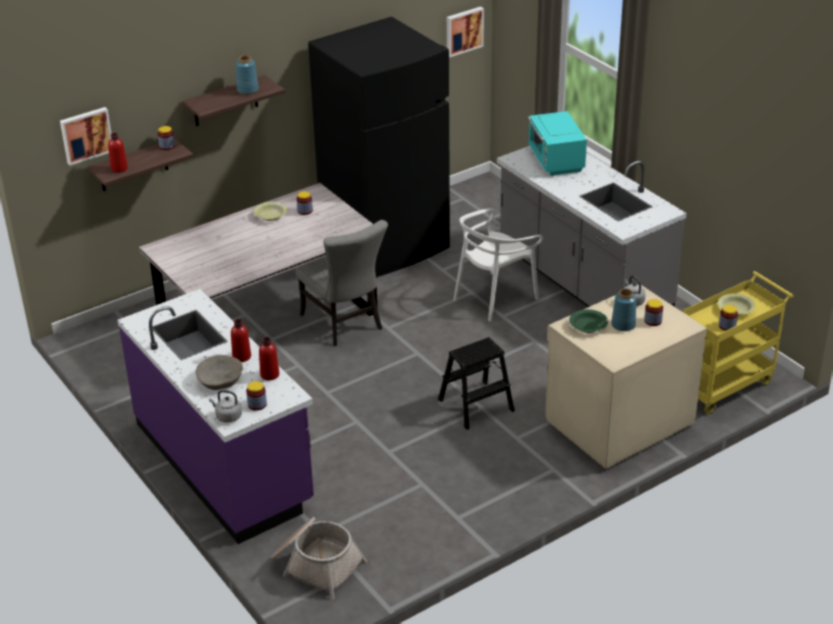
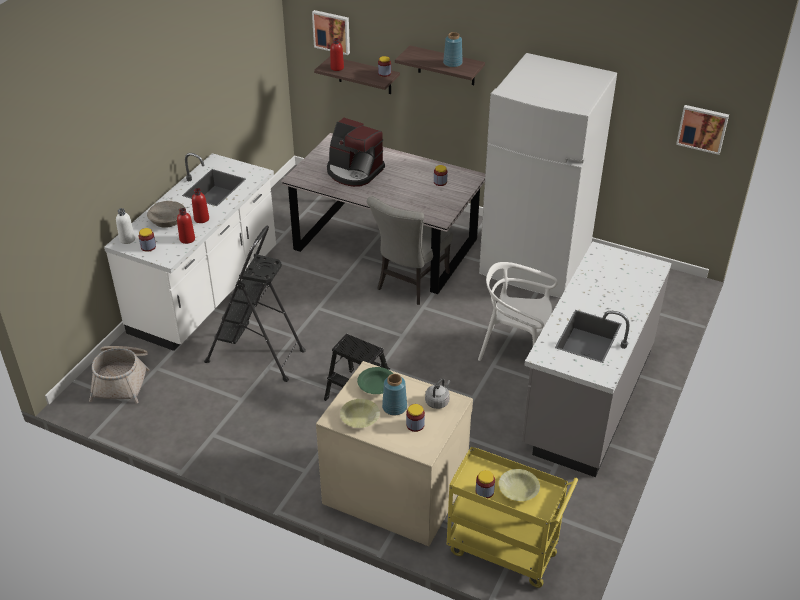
camera: 60 degrees right, 5 degrees up
purple counter [118,289,314,544] -> white counter [104,153,276,351]
grey kettle [209,390,242,423] -> white bottle [116,208,135,244]
yellow bowl [254,202,287,221] -> yellow bowl moved to [340,399,380,428]
black fridge [308,17,450,277] -> white fridge [479,53,617,298]
turquoise microwave [528,111,587,176] -> none
none -> step ladder [204,225,306,382]
none -> coffee machine [327,118,385,187]

